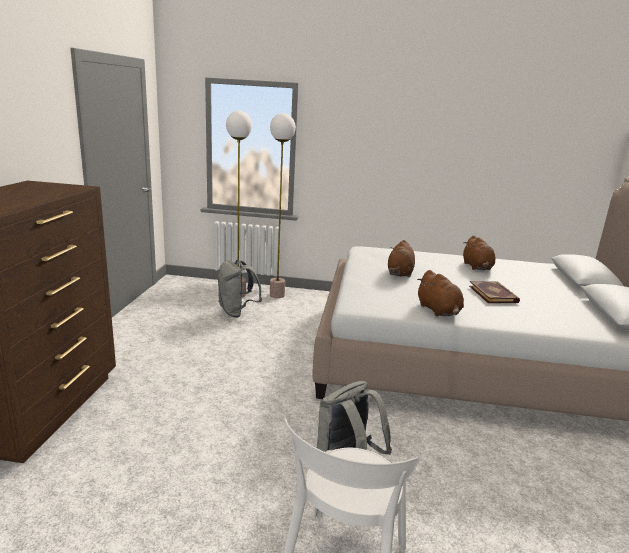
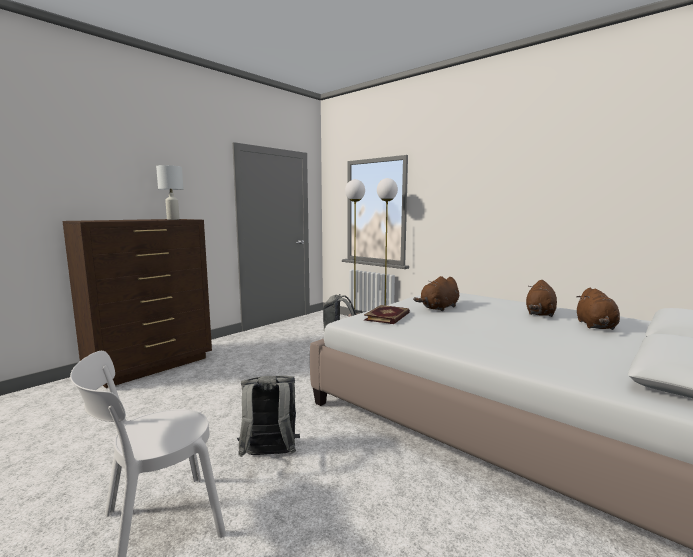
camera: 35 degrees right, 10 degrees down
brown plush toy [417,270,464,316] -> brown plush toy moved to [576,288,620,330]
book [469,281,520,303] -> book moved to [364,305,410,324]
none -> white table lamp [156,165,184,220]

